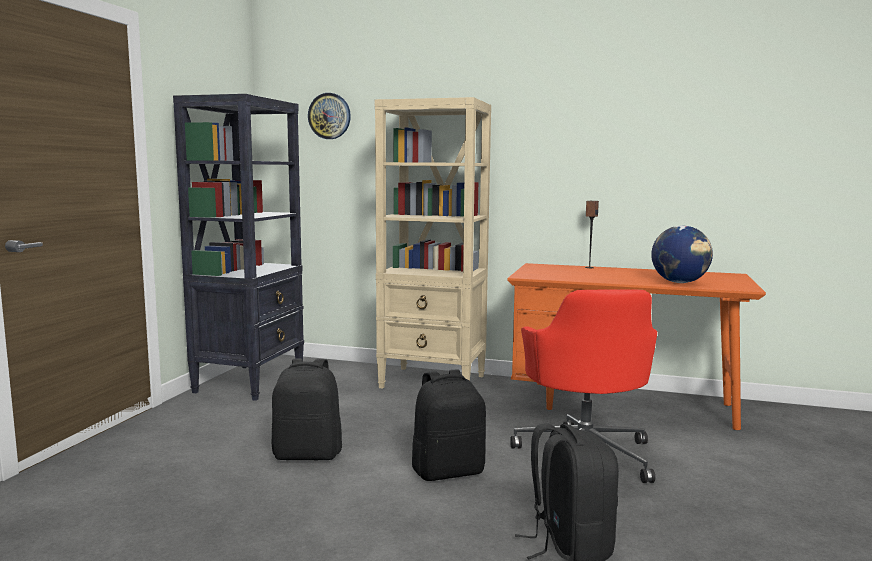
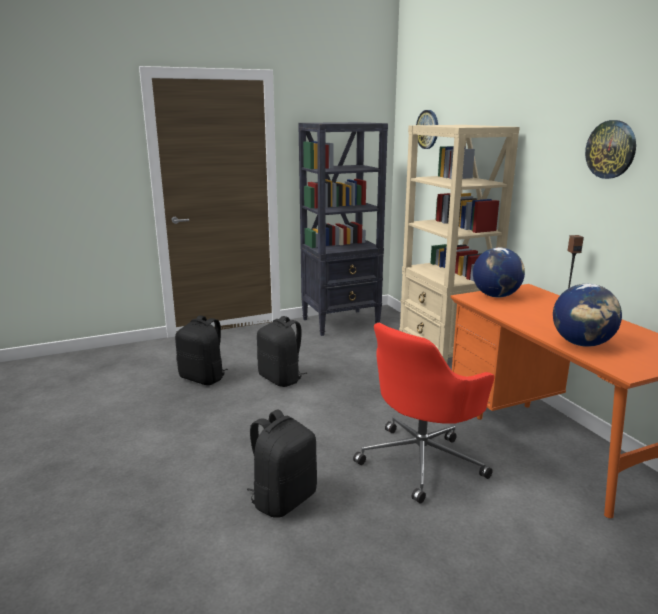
camera: 50 degrees right, 10 degrees up
black backpack [412,369,486,481] -> black backpack moved to [175,315,228,385]
none -> globe [473,247,525,297]
none -> wall clock [585,120,636,179]

